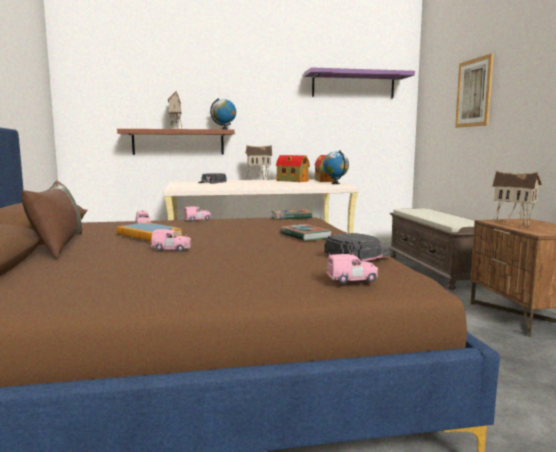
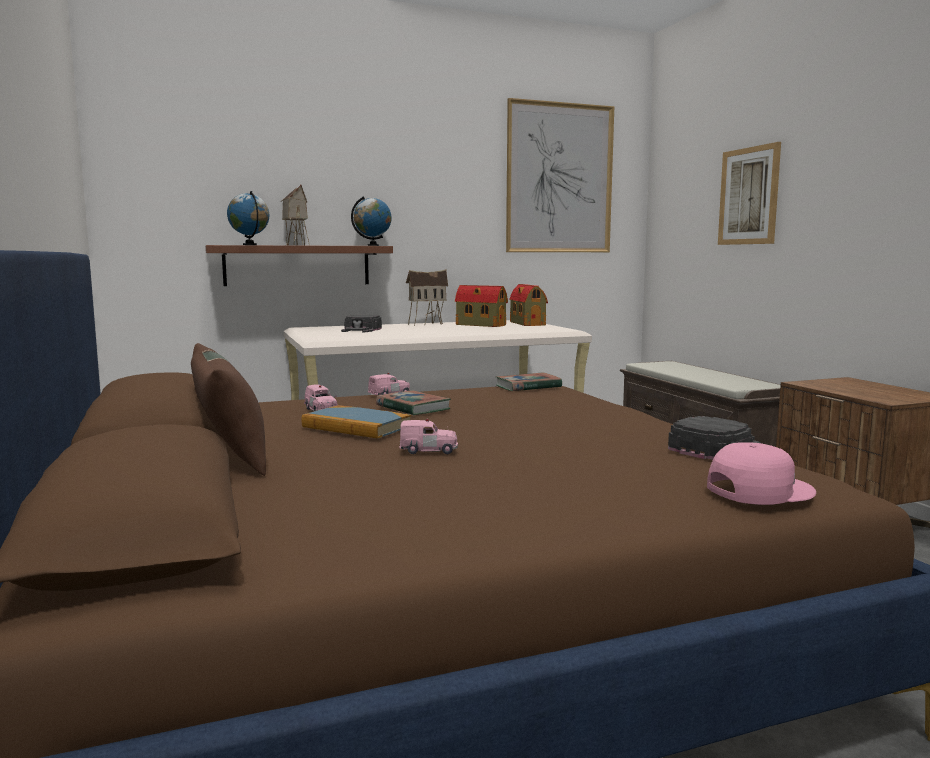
camera: 10 degrees left, 0 degrees up
book [280,224,332,241] -> book moved to [376,390,451,416]
purple shelf [304,67,415,98] -> picture [506,98,614,252]
globe [323,150,349,184] -> globe moved to [227,191,269,245]
pink toy car [326,253,378,284] -> pink cap [707,442,816,505]
toy house [492,171,542,227] -> none

